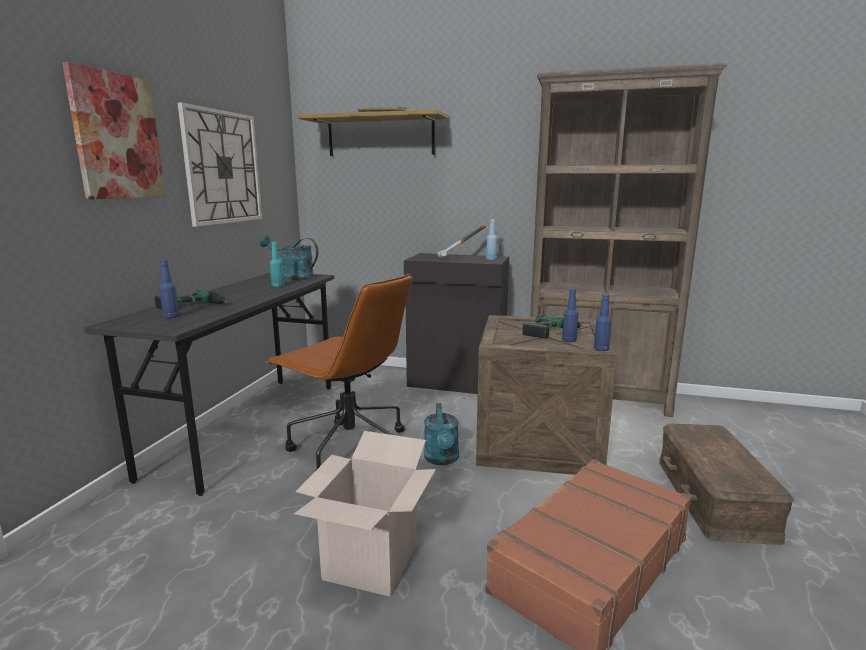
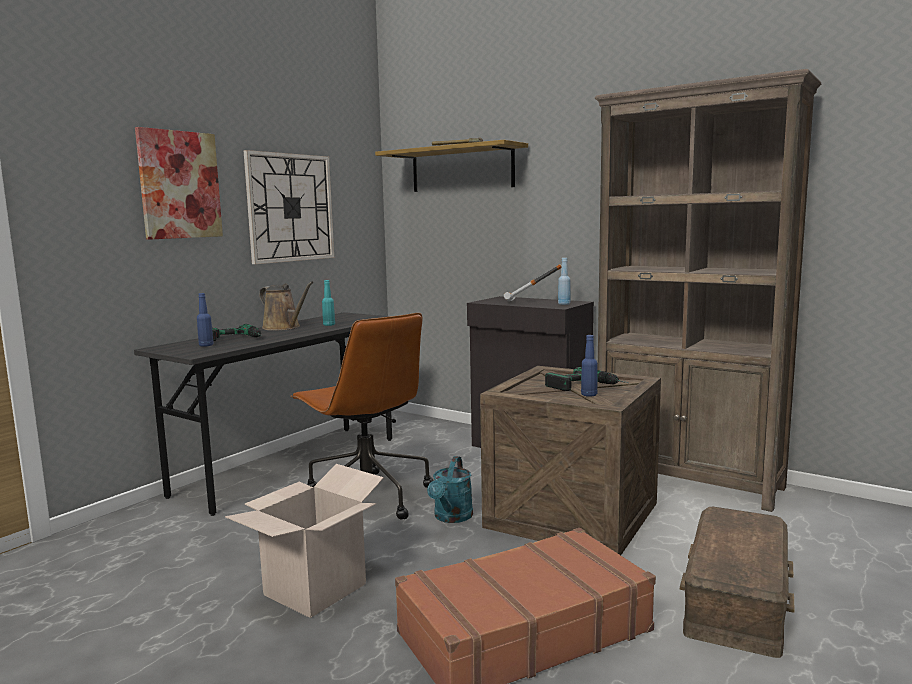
camera: 20 degrees right, 5 degrees down
turquoise watering can [260,236,318,280] -> none
blue bottle [594,294,611,351] -> none
none -> brown watering can [259,282,314,330]

